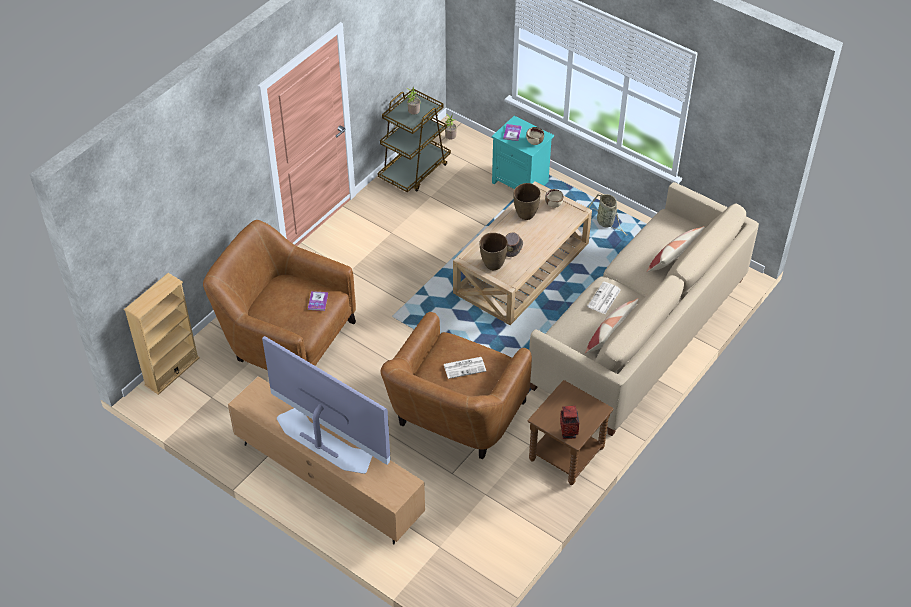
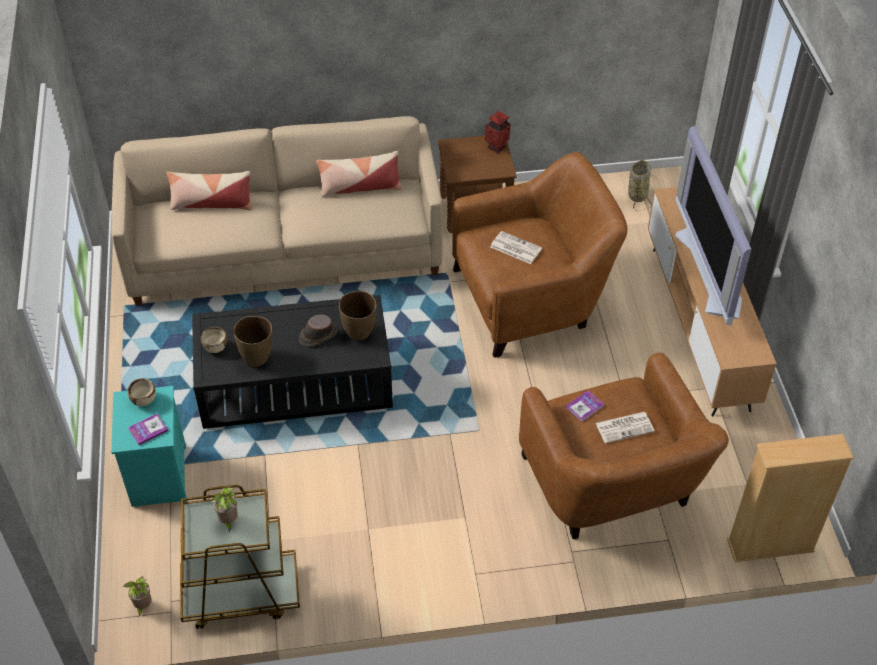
camera: 135 degrees left, 0 degrees up
beige coffee table [453,181,592,325] -> black coffee table [192,295,393,429]
newspaper [587,281,621,314] -> newspaper moved to [596,412,655,443]
basket [588,194,628,236] -> basket moved to [628,160,652,211]

